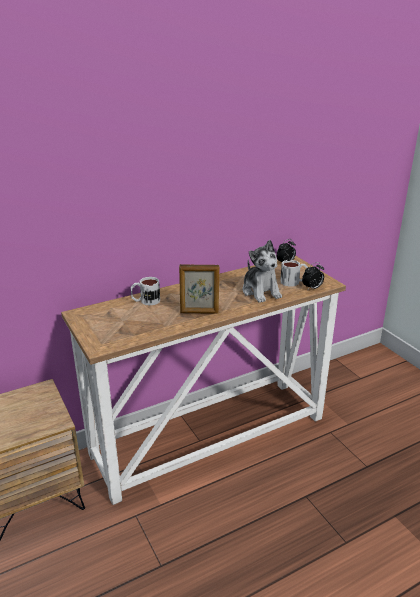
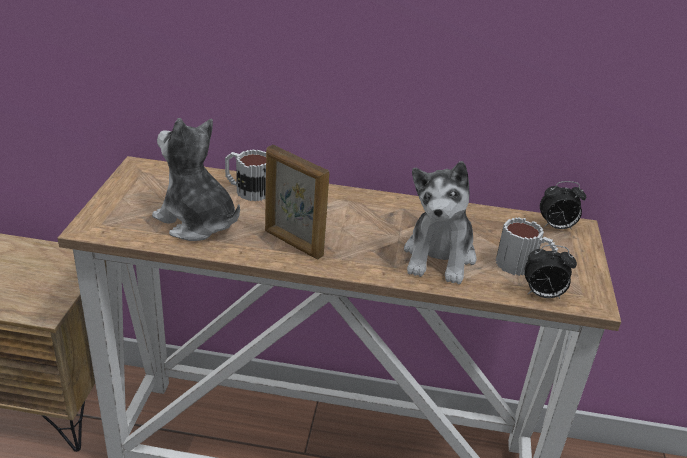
camera: 35 degrees right, 5 degrees up
none -> plush toy [152,118,240,241]

